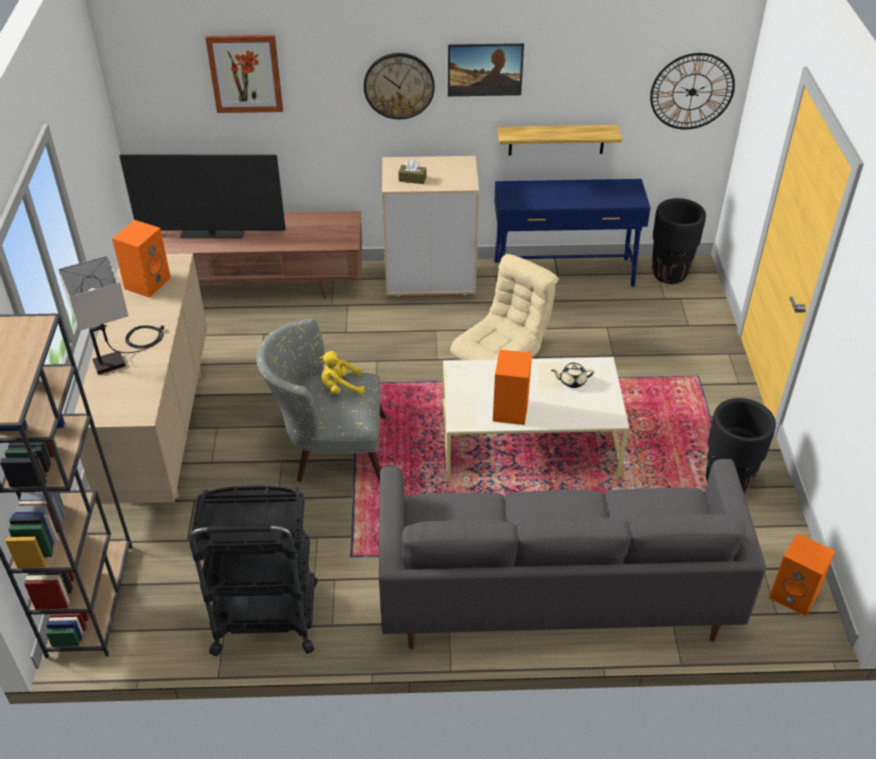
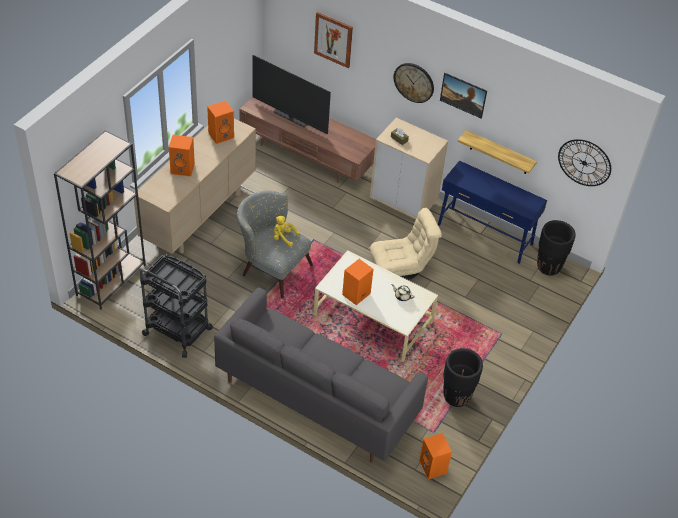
camera: 30 degrees right, 5 degrees up
table lamp [58,256,164,375] -> orange speaker [169,135,195,177]

